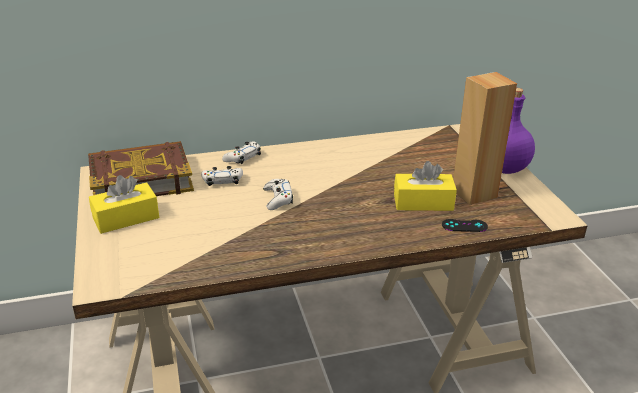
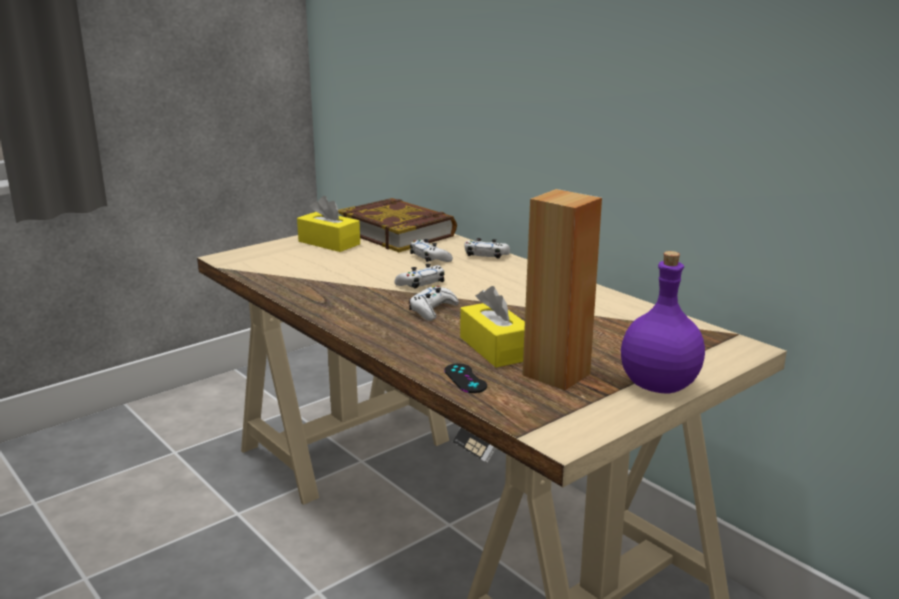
camera: 65 degrees right, 10 degrees down
none -> white game controller [409,286,459,321]

